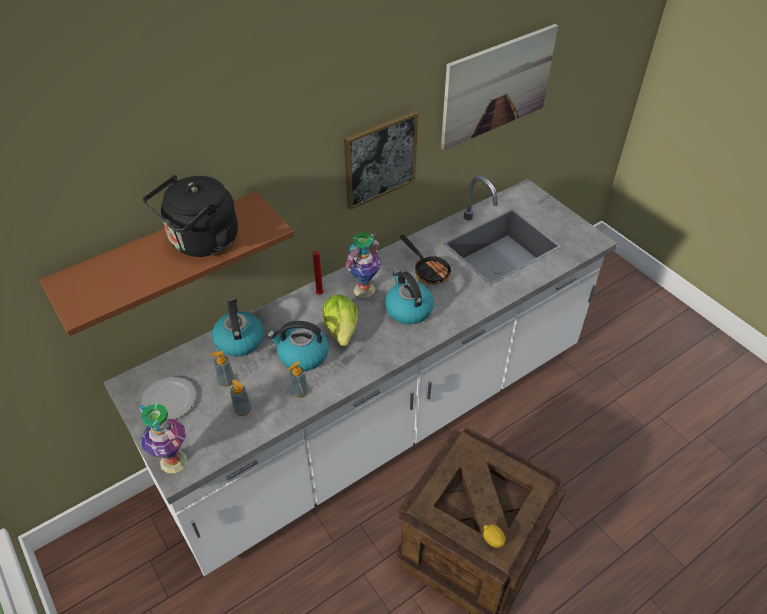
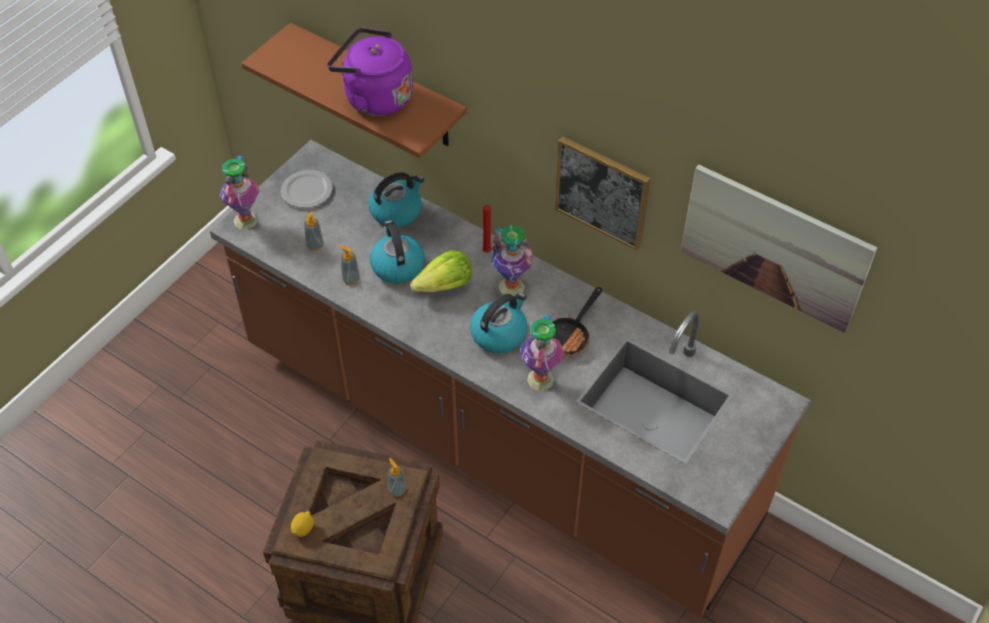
camera: 70 degrees right, 5 degrees up
white counter [103,175,617,576] -> brown counter [210,140,811,616]
black kettle [143,175,238,257] -> purple kettle [327,27,413,116]
soap dispenser [210,351,235,387] -> soap dispenser moved to [388,458,407,496]
none -> vase [520,315,564,391]

